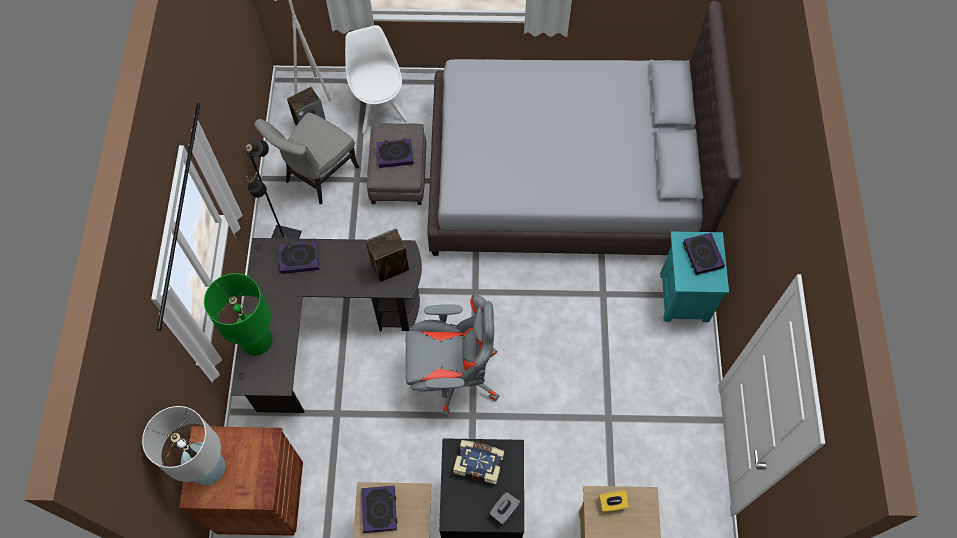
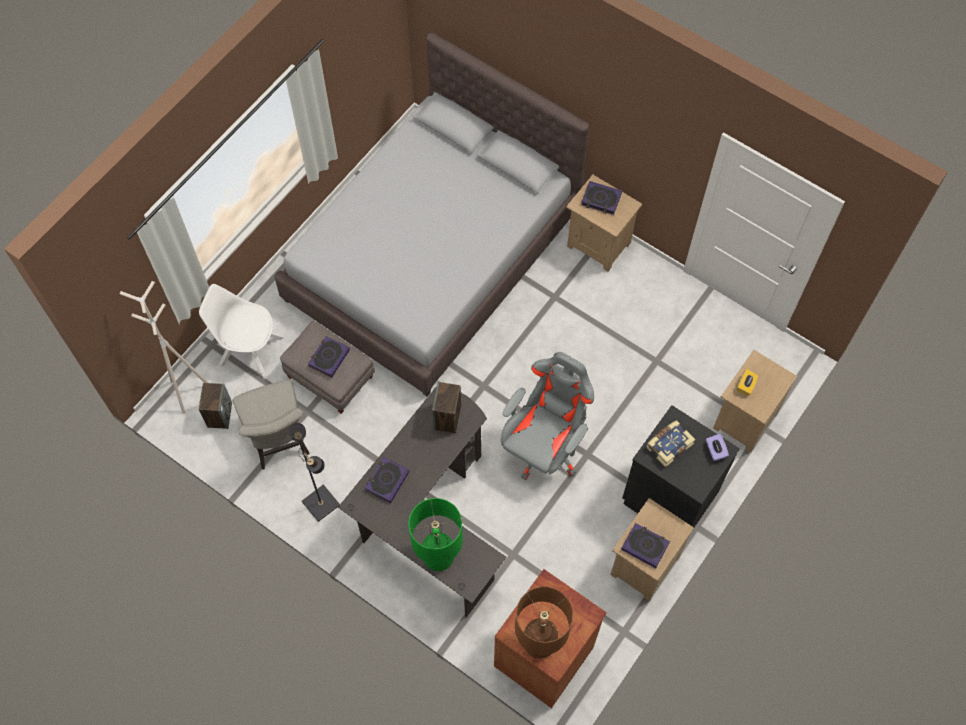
camera: 55 degrees left, 0 degrees up
white table lamp [142,406,225,485] -> brown table lamp [515,586,573,658]
grey tissue box [489,492,520,524] -> purple tissue box [706,434,729,461]
turquoise nightstand [660,232,729,322] -> beige nightstand [566,175,642,271]

